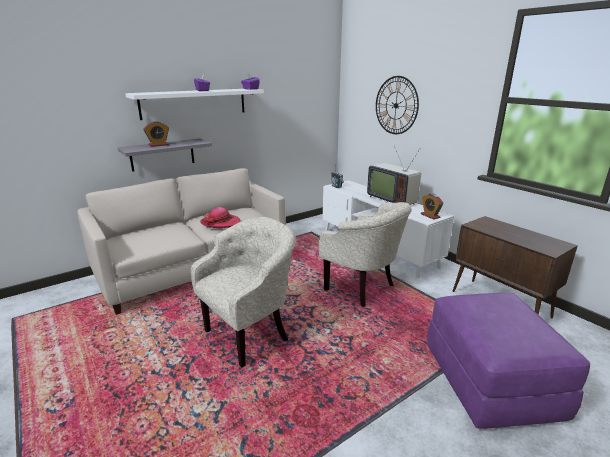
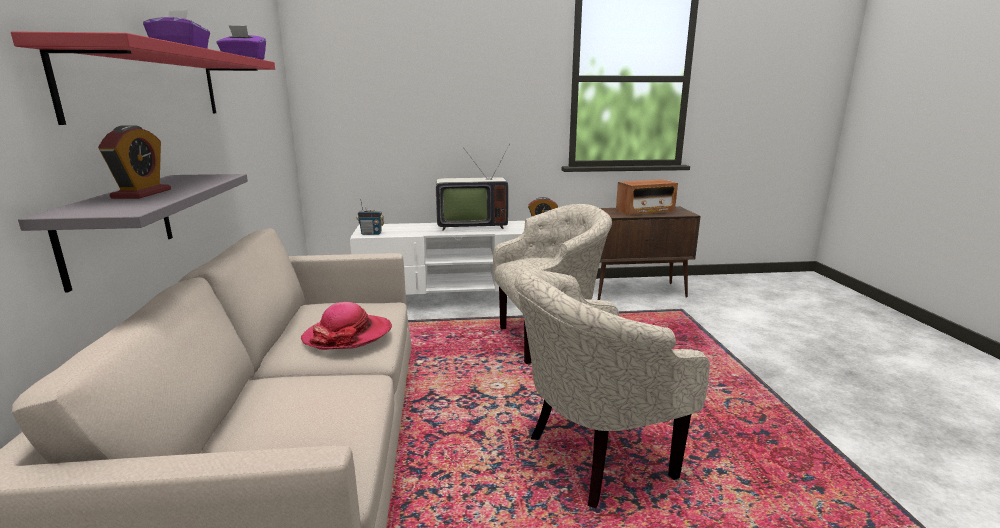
camera: 60 degrees left, 5 degrees down
white shelf [125,89,264,120] -> red shelf [11,31,275,125]
beige armchair [191,217,296,368] -> beige armchair turned 105 degrees counterclockwise [514,269,710,508]
wall clock [376,76,419,134] -> none
purple ottoman [427,293,590,429] -> none
none -> radio [616,179,678,215]

